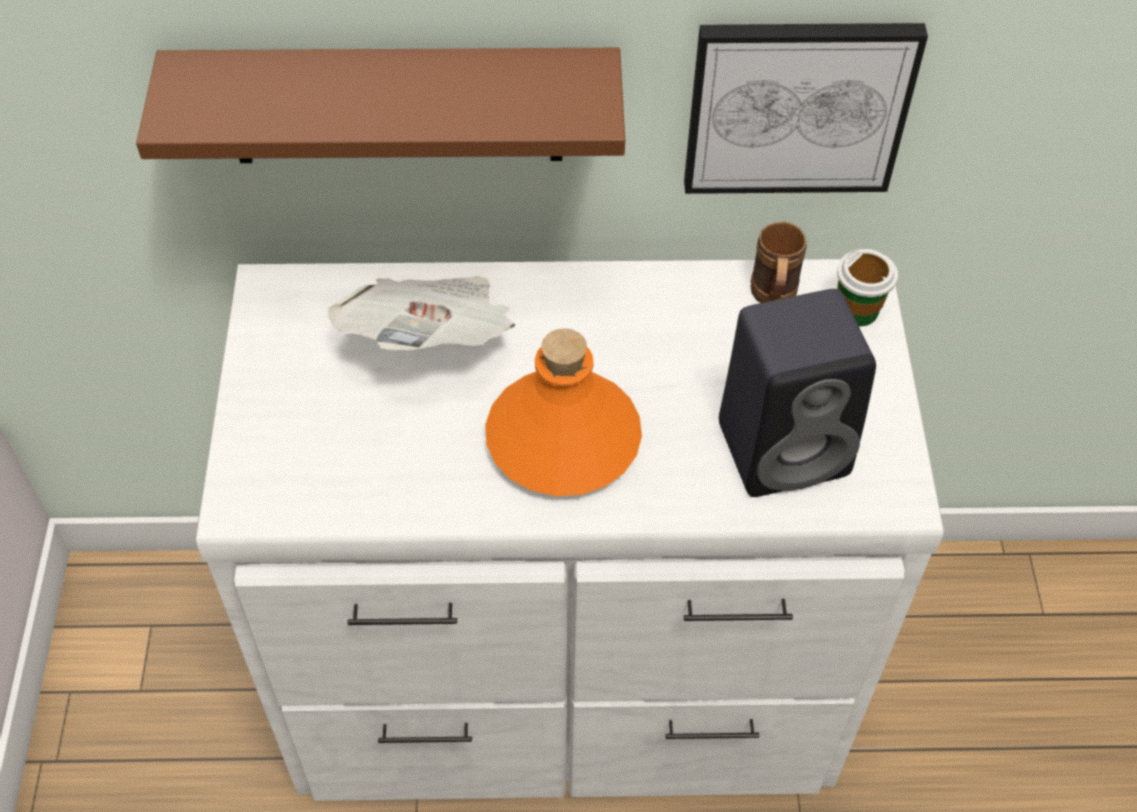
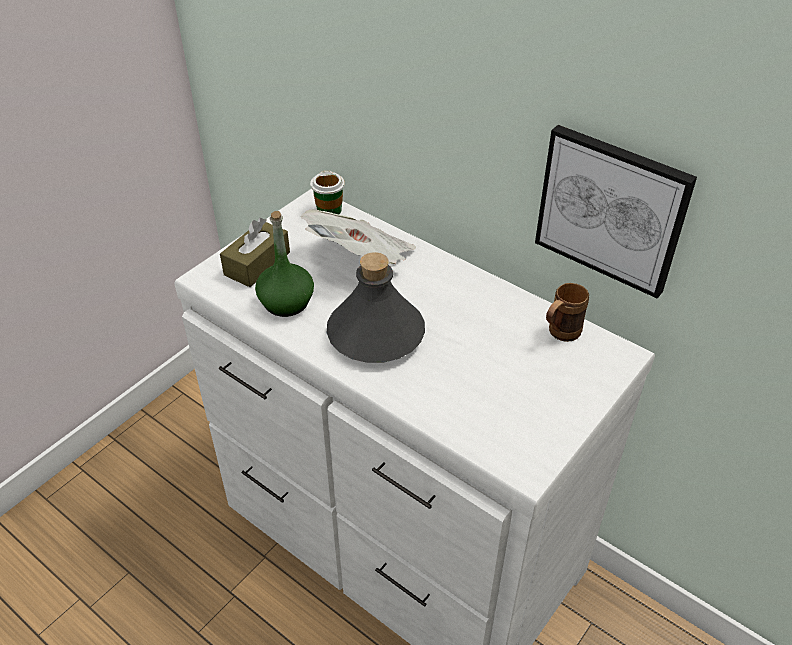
camera: 40 degrees right, 10 degrees down
brown shelf [136,48,625,163] -> none
orange bottle [485,328,642,496] -> grey bottle [327,252,425,363]
black speaker [719,289,876,497] -> none
cup [837,249,898,326] -> cup moved to [310,170,345,214]
none -> brown tissue box [220,218,290,287]
none -> green bottle [255,211,314,317]

